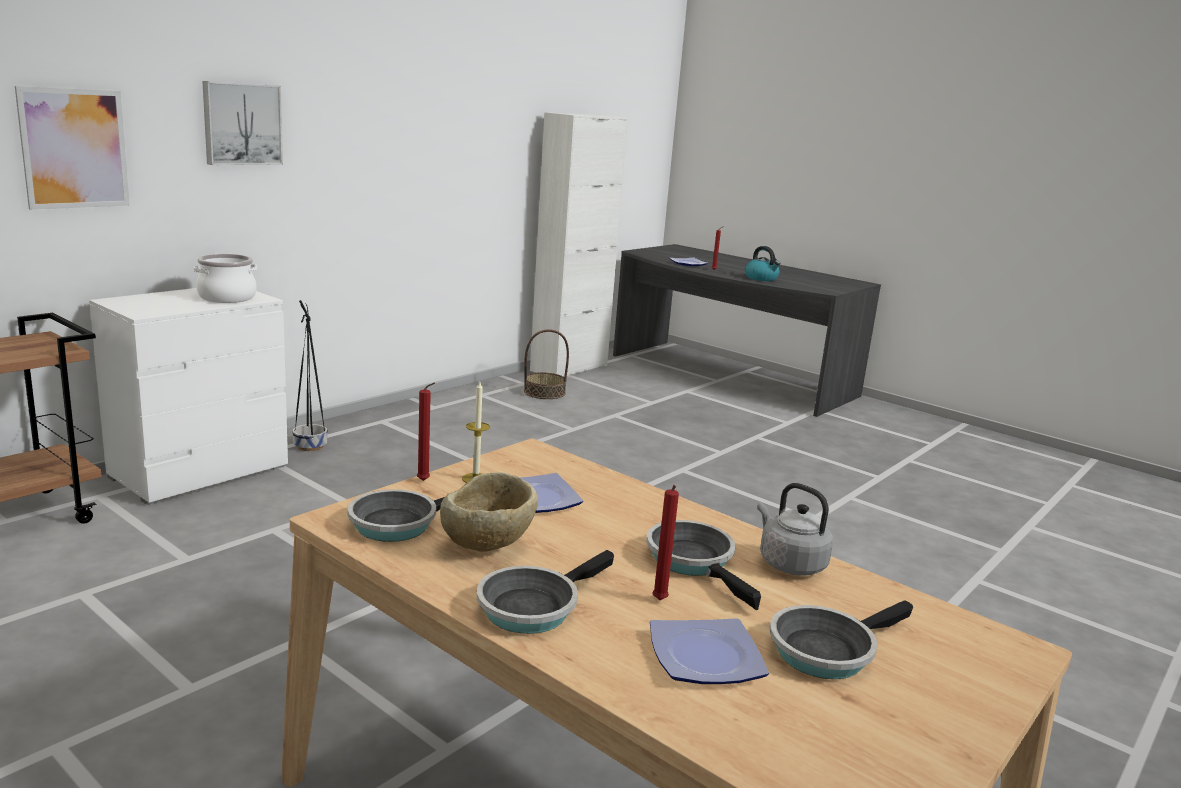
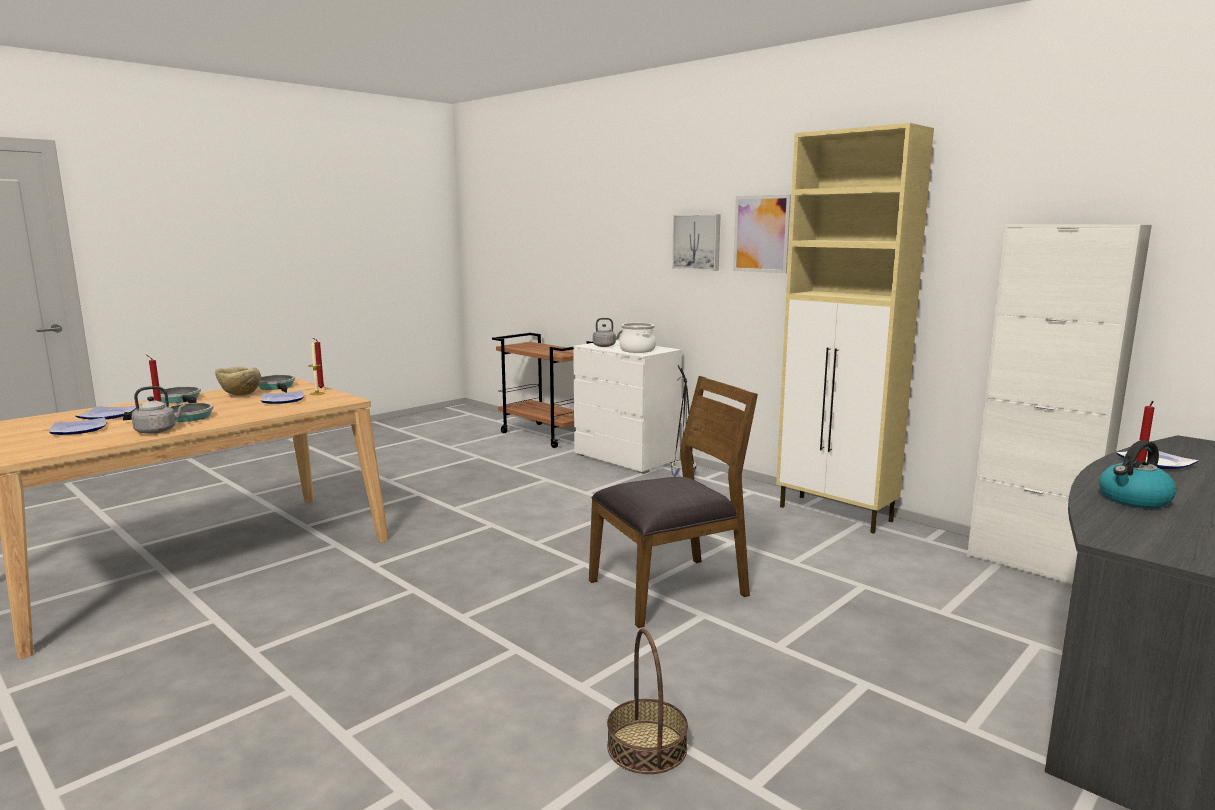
camera: 95 degrees right, 5 degrees down
picture [15,86,130,210] -> picture moved to [733,195,791,273]
basket [524,329,569,399] -> basket moved to [607,628,688,774]
frying pan [770,600,913,679] -> plate [49,417,106,435]
none -> brown chair [589,376,758,628]
none -> grey kettle [593,318,622,347]
none -> beige cabinet [776,123,934,534]

